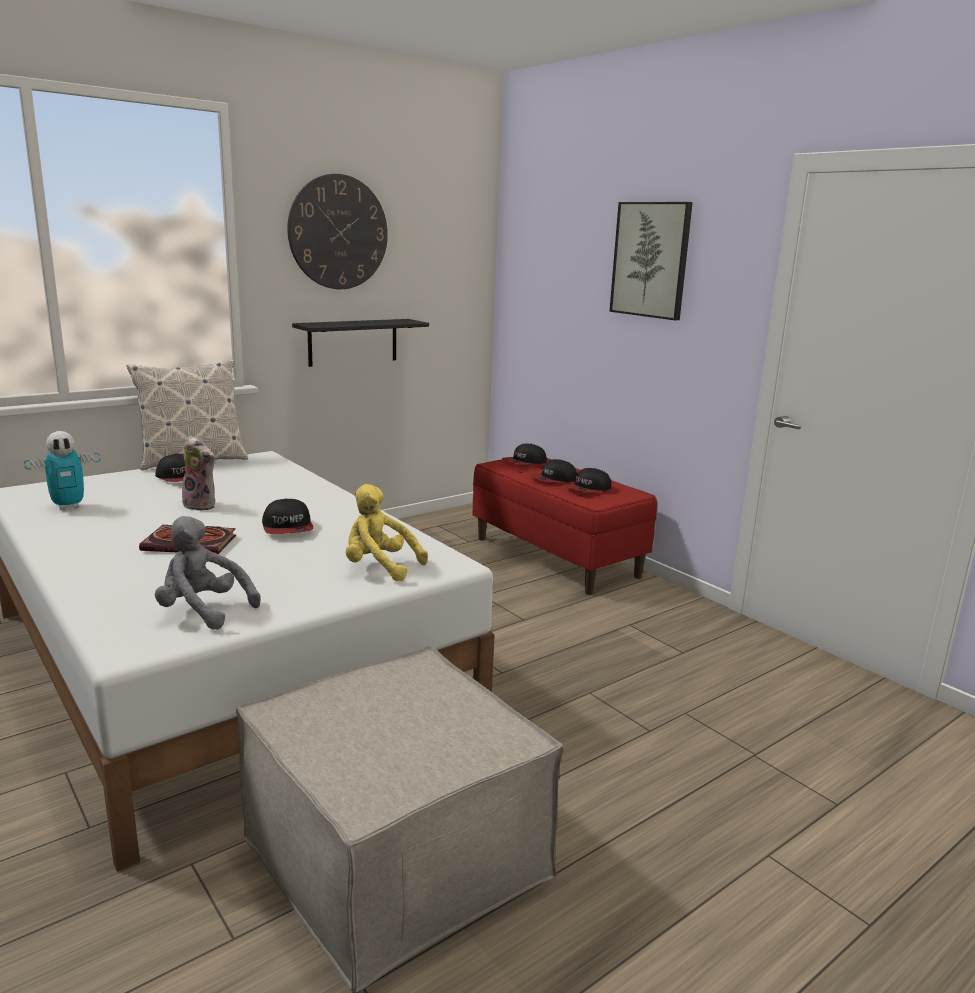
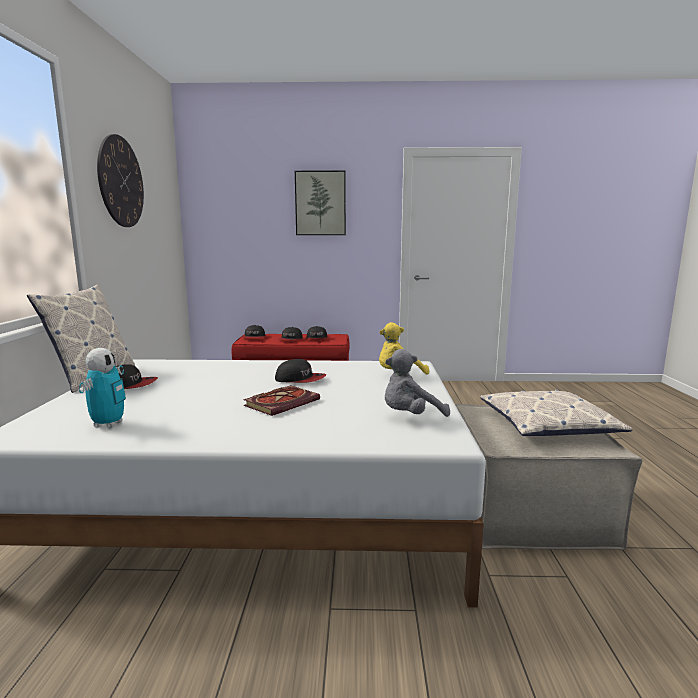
camera: 50 degrees left, 5 degrees down
plush toy [182,436,215,511] -> none
black shelf [292,319,429,367] -> none
none -> pillow [480,390,633,436]

